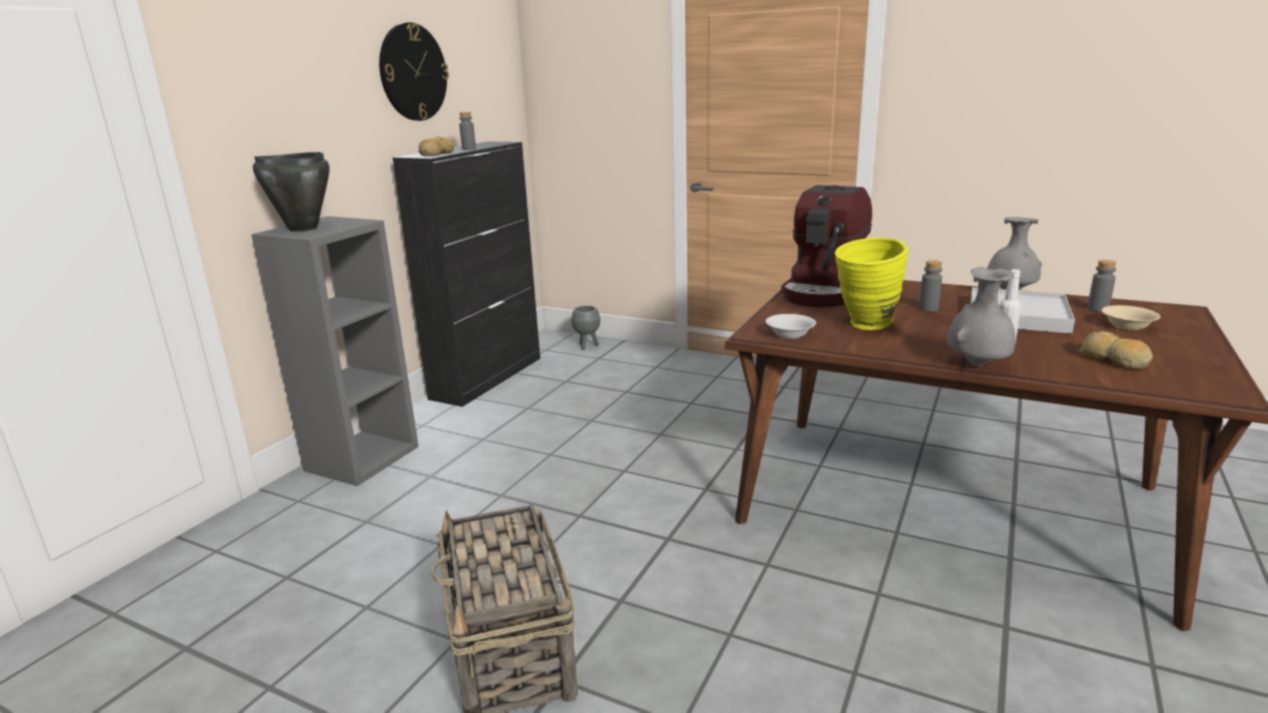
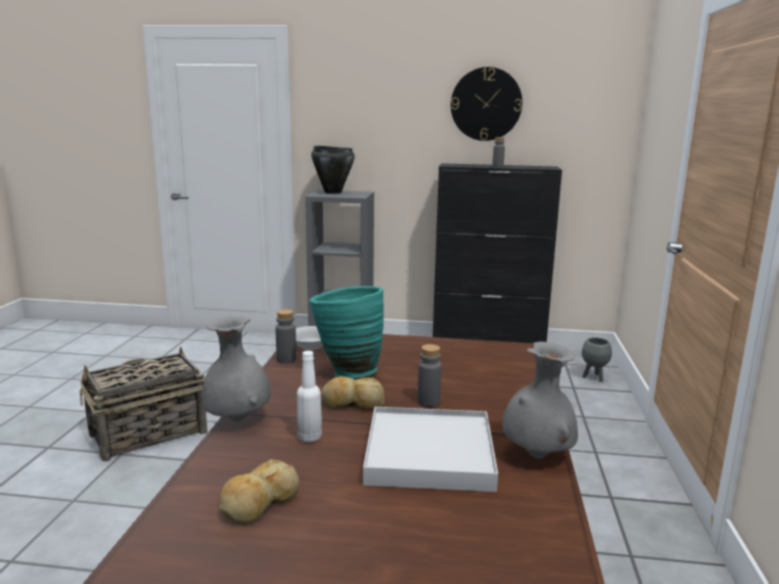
camera: 70 degrees right, 5 degrees down
bread [419,136,454,156] -> bread moved to [321,376,385,410]
coffee machine [781,185,872,307] -> none
yellow vase [835,237,908,330] -> turquoise vase [309,286,384,379]
grey bottle [1087,260,1116,312] -> grey bottle moved to [275,309,296,363]
beige bowl [1101,305,1161,330] -> none

